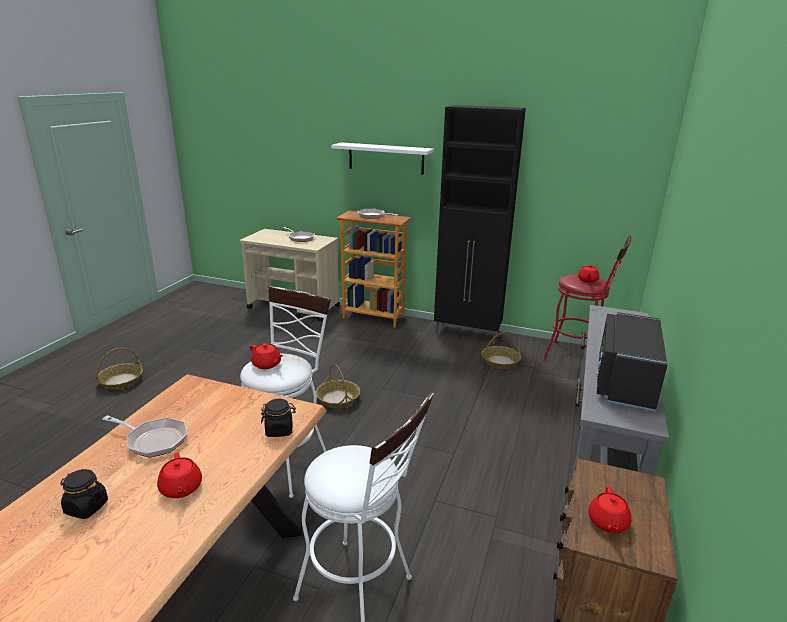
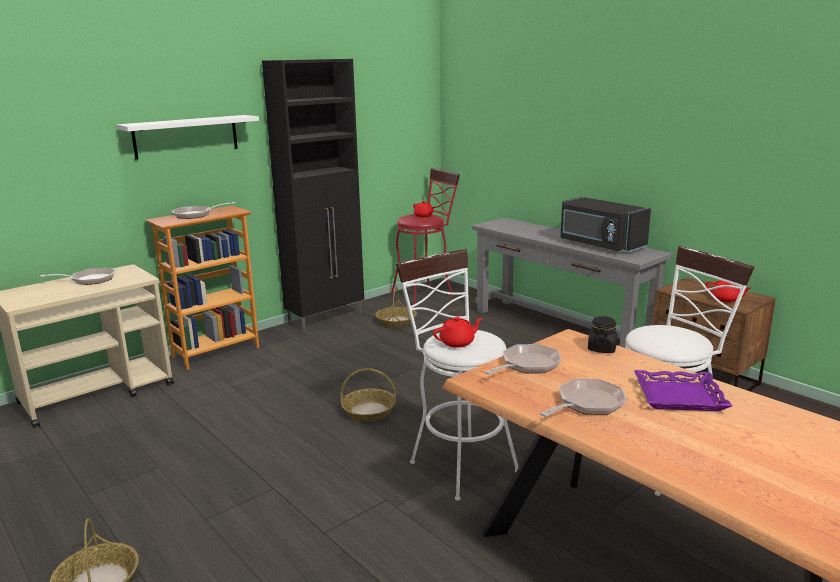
camera: 60 degrees left, 5 degrees down
black jar [60,469,108,519] -> none
red teapot [157,452,202,498] -> purple tray [634,370,732,411]
none -> frying pan [485,344,561,375]

